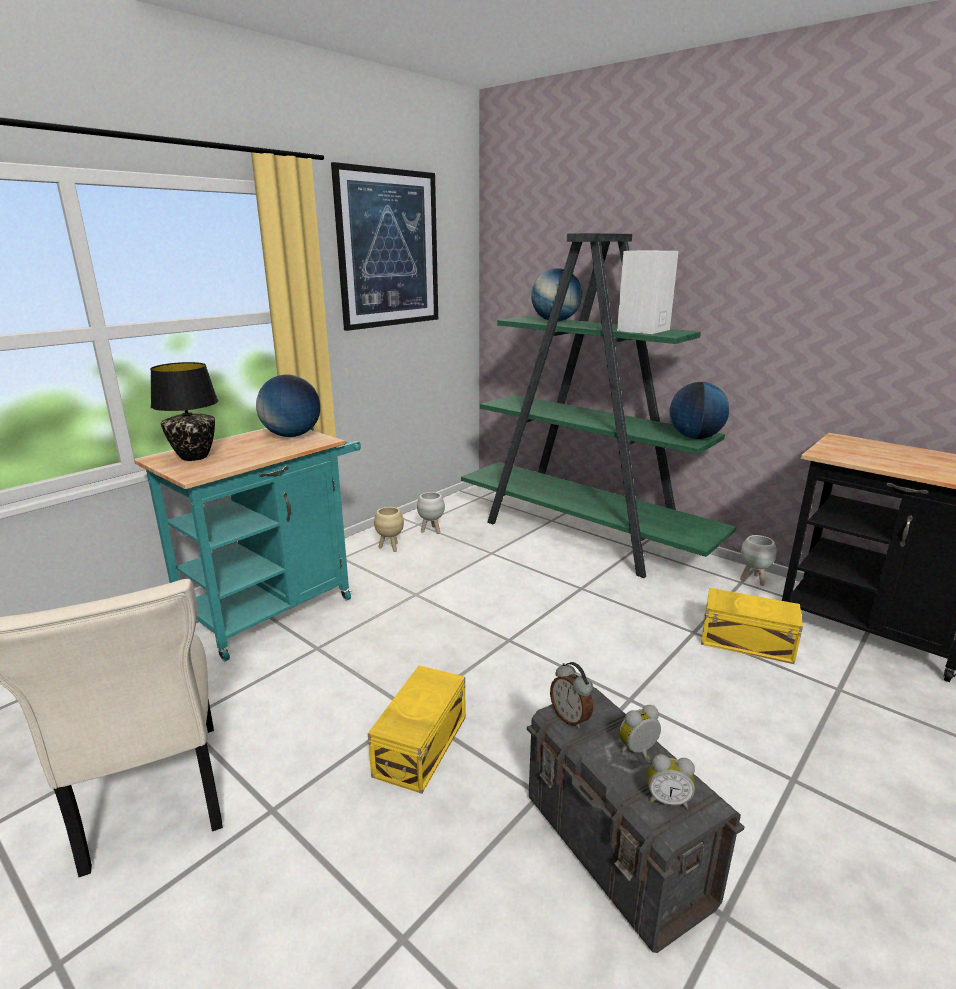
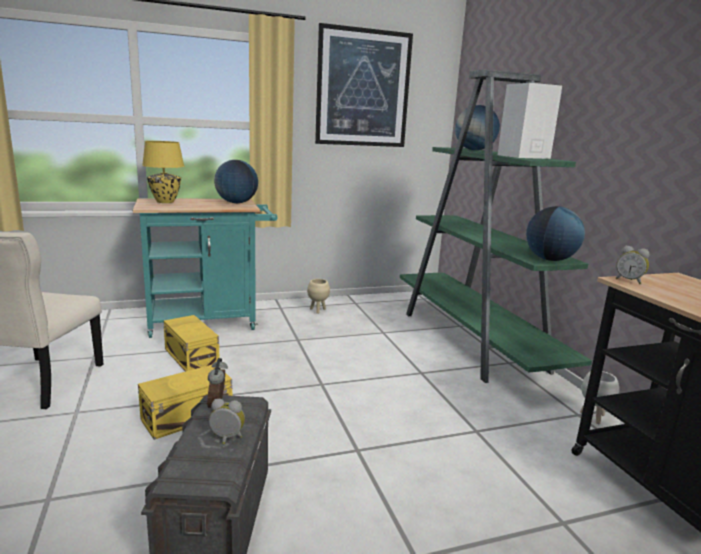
camera: 30 degrees right, 5 degrees down
black table lamp [150,362,218,461] -> yellow table lamp [142,141,184,203]
white planter [417,492,445,534] -> none
alarm clock [648,754,695,809] -> alarm clock moved to [616,246,649,284]
yellow storage box [701,588,803,664] -> yellow storage box moved to [163,315,219,372]

